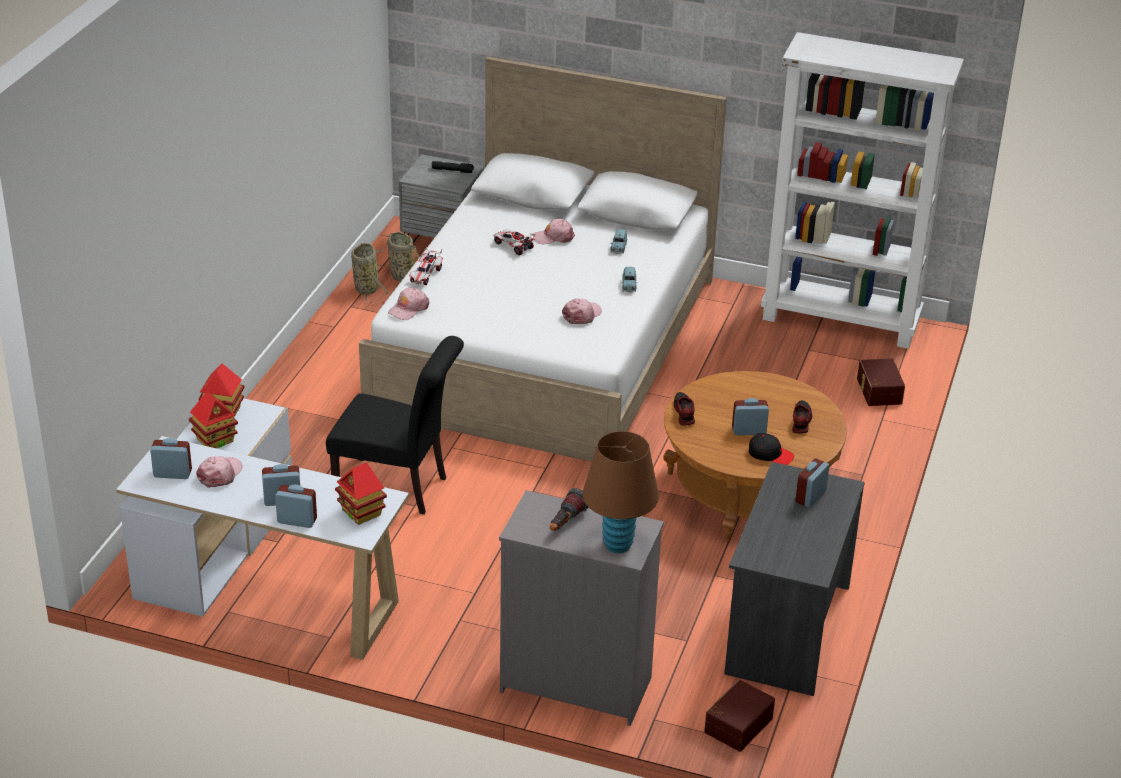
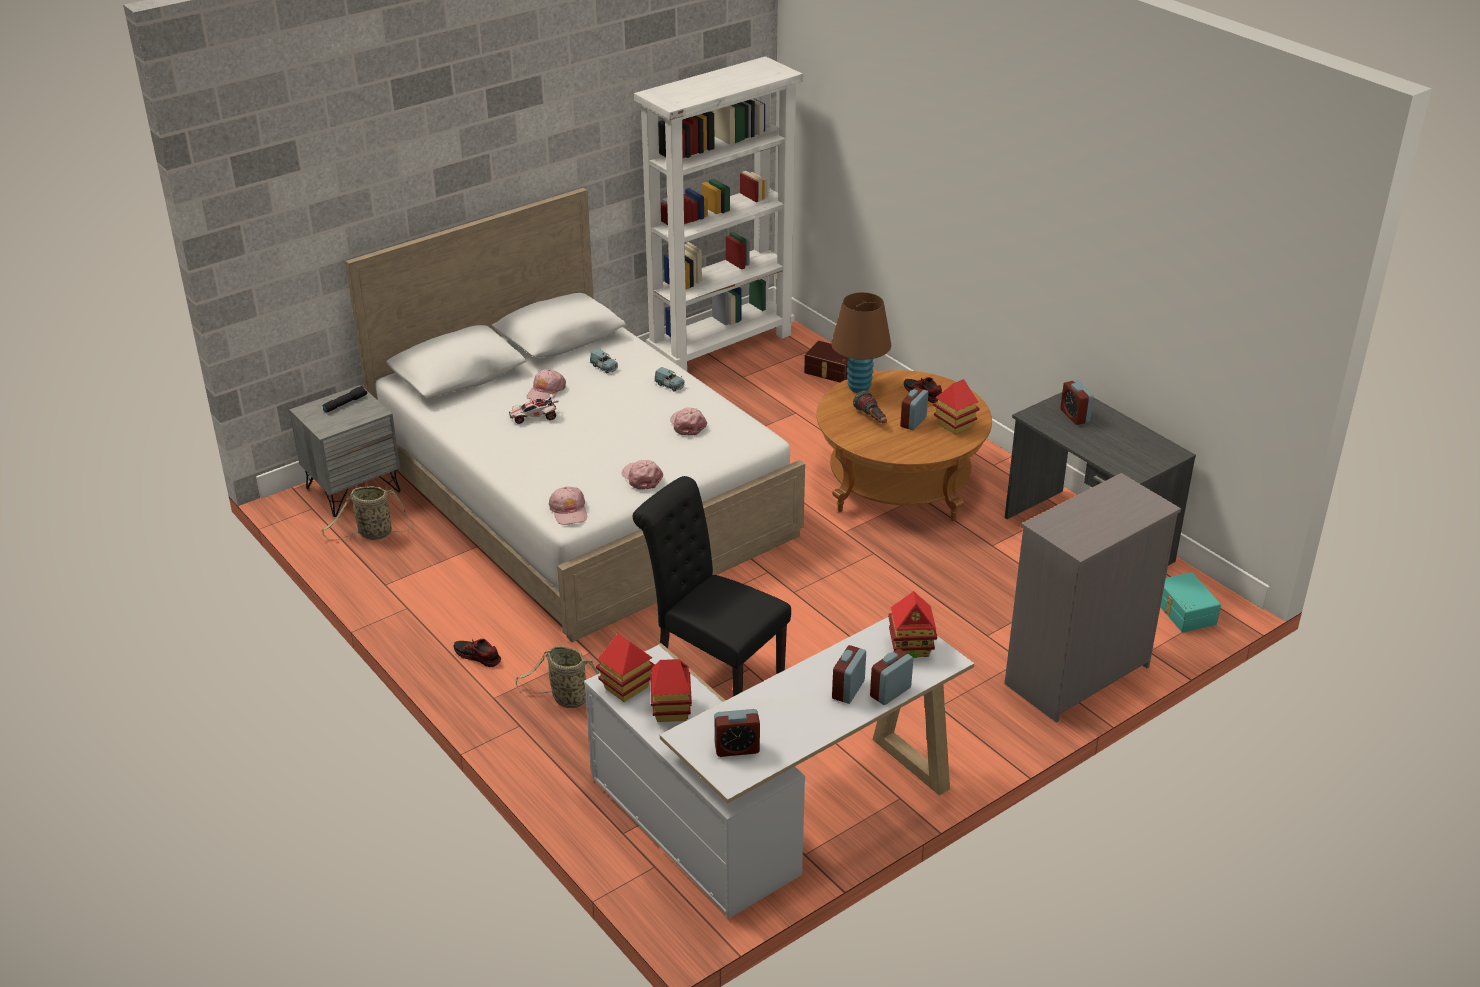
camera: 55 degrees left, 0 degrees up
alarm clock [150,438,192,479] -> alarm clock turned 135 degrees counterclockwise [714,709,760,757]
pink cap [196,456,243,488] -> pink cap moved to [622,460,663,490]
black chair [326,336,464,515] -> black chair turned 105 degrees counterclockwise [633,476,791,697]
basket [351,243,390,303] -> basket moved to [516,646,599,708]
toy car [409,247,443,285] -> none
flashlight [550,488,589,531] -> flashlight moved to [853,390,887,423]
brown table lamp [583,431,659,553] -> brown table lamp moved to [831,292,891,393]
shoe [674,392,695,426] -> shoe moved to [453,639,501,667]
brown storage box [704,680,775,752] -> turquoise storage box [1160,572,1221,632]
black cap [749,433,794,465] -> toy house [933,379,980,435]

